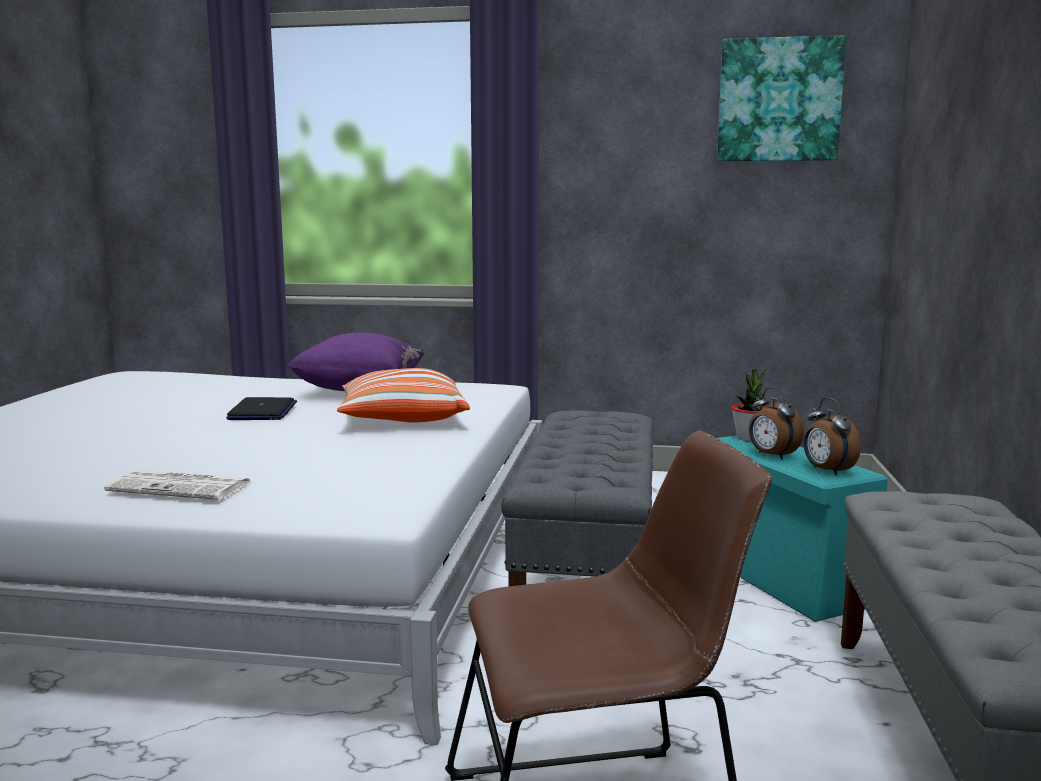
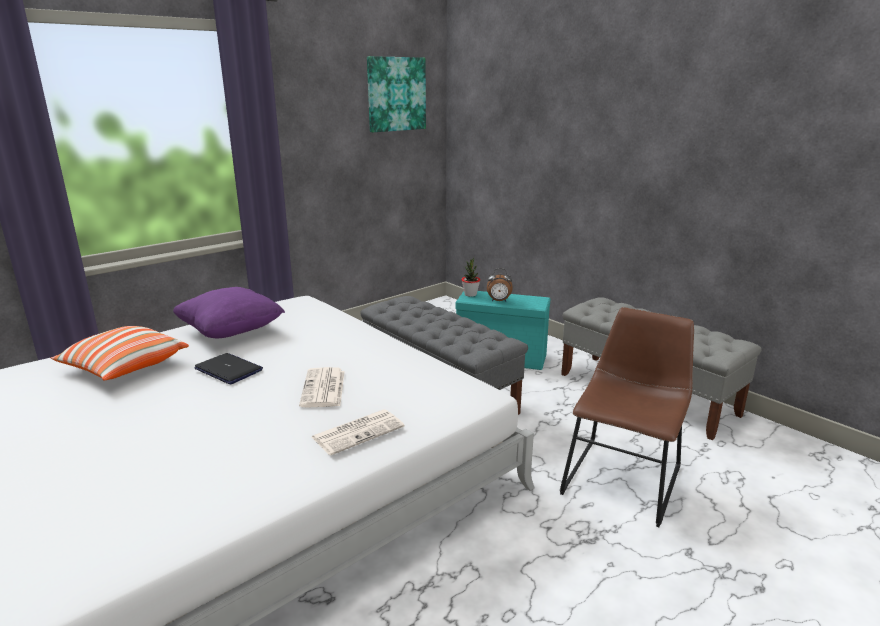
camera: 50 degrees left, 10 degrees up
pillow [337,368,470,423] -> pillow moved to [51,326,189,381]
alarm clock [803,398,861,475] -> none
none -> newspaper [299,367,345,408]

